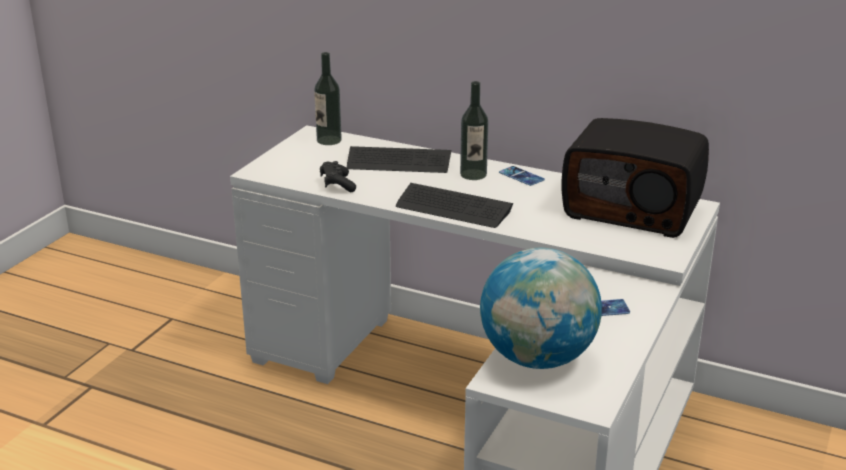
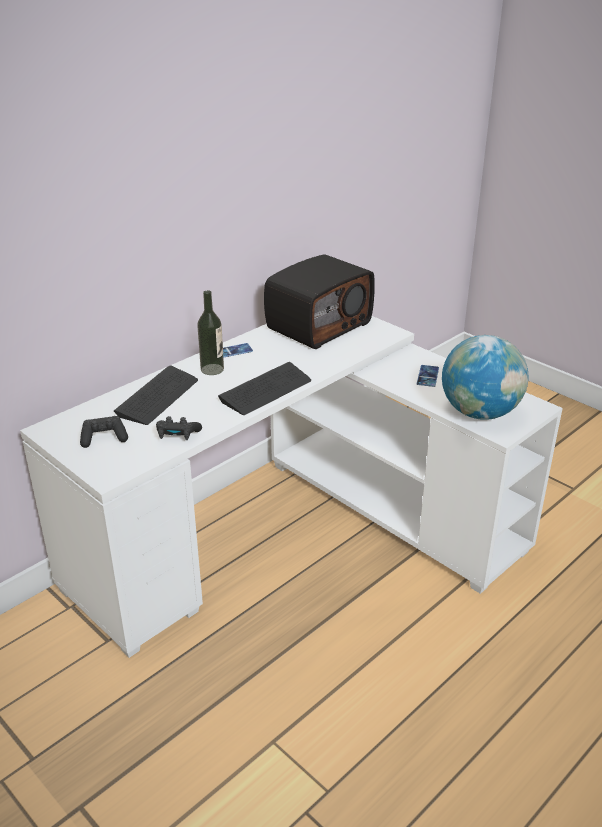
camera: 70 degrees left, 5 degrees up
bottle [314,52,342,145] -> none
none -> black game controller [80,416,128,448]

